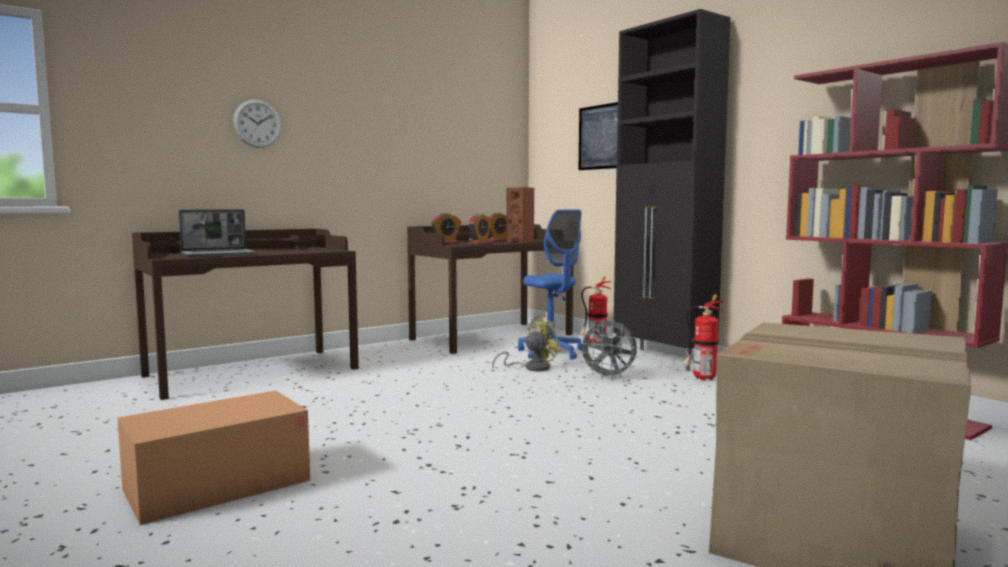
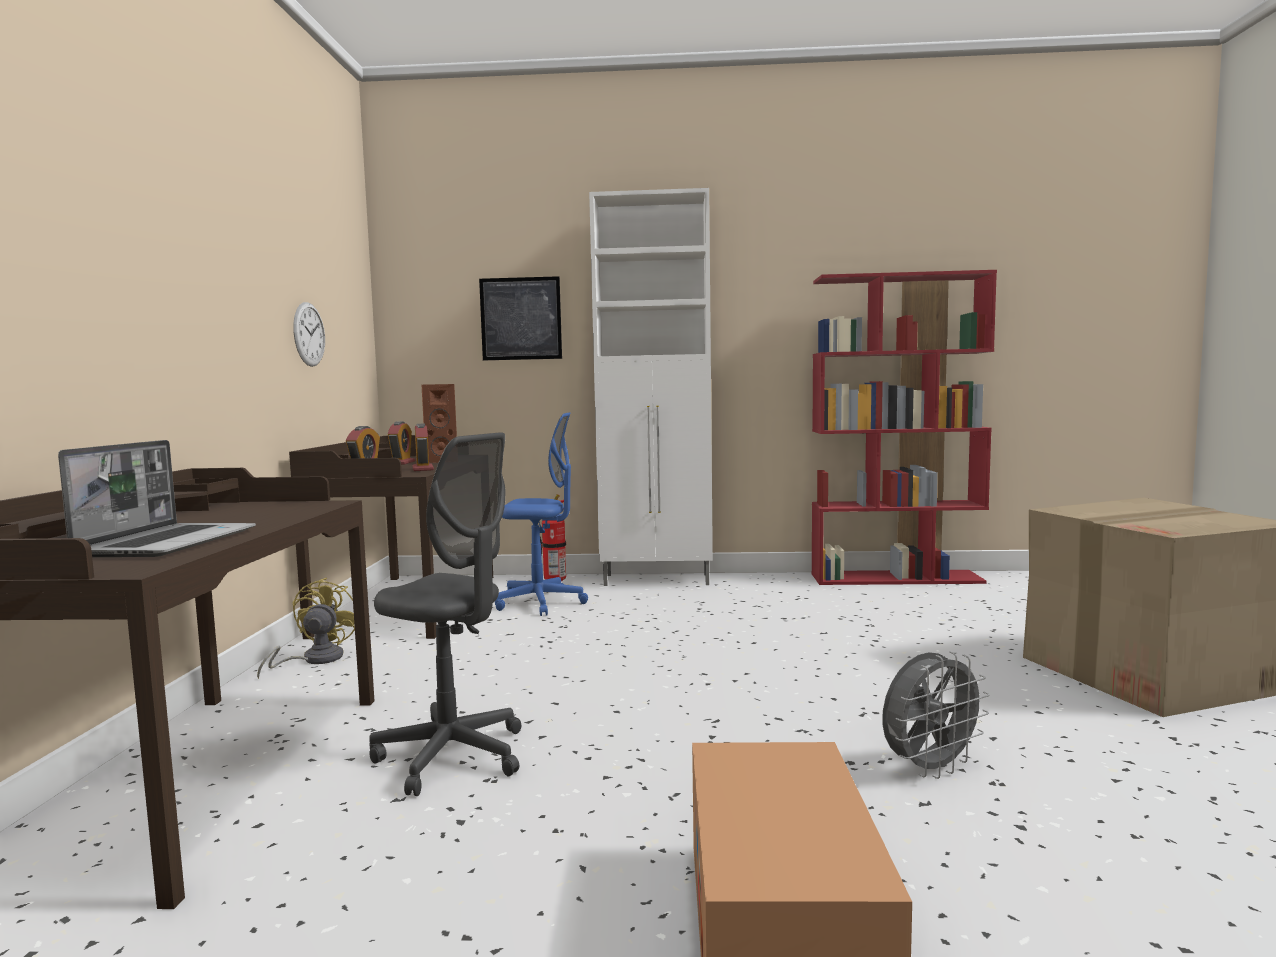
camera: 50 degrees left, 0 degrees up
wall clock [233,100,282,148] -> wall clock moved to [293,302,325,367]
yellow fan [492,315,562,371] -> yellow fan moved to [257,578,355,679]
grey fan [578,319,638,380] -> grey fan moved to [882,651,989,779]
black cabinet [613,9,731,371] -> white cabinet [589,188,713,586]
fire extinguisher [683,294,724,381] -> none
none -> grey office chair [369,432,521,796]

